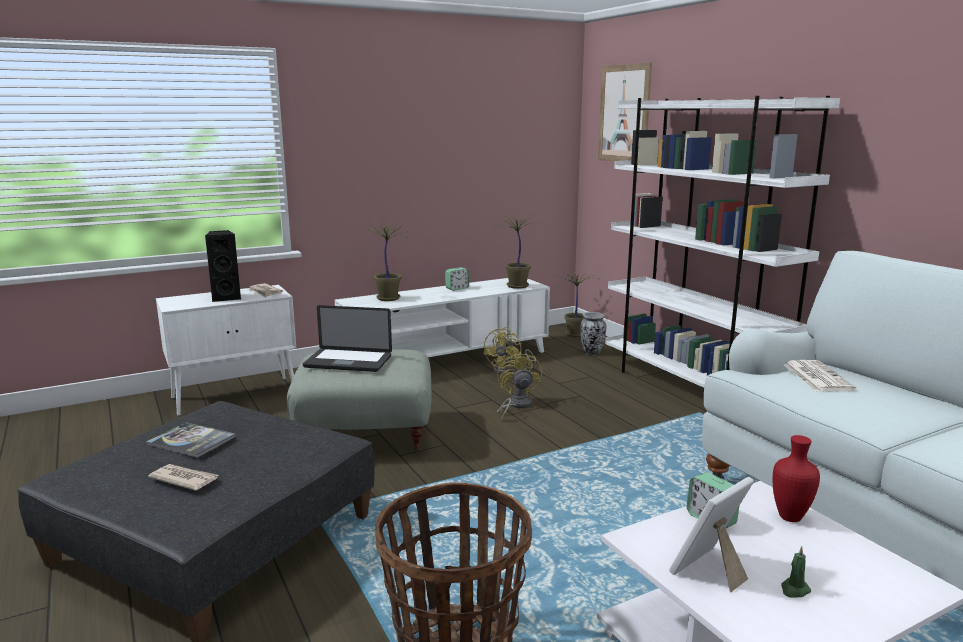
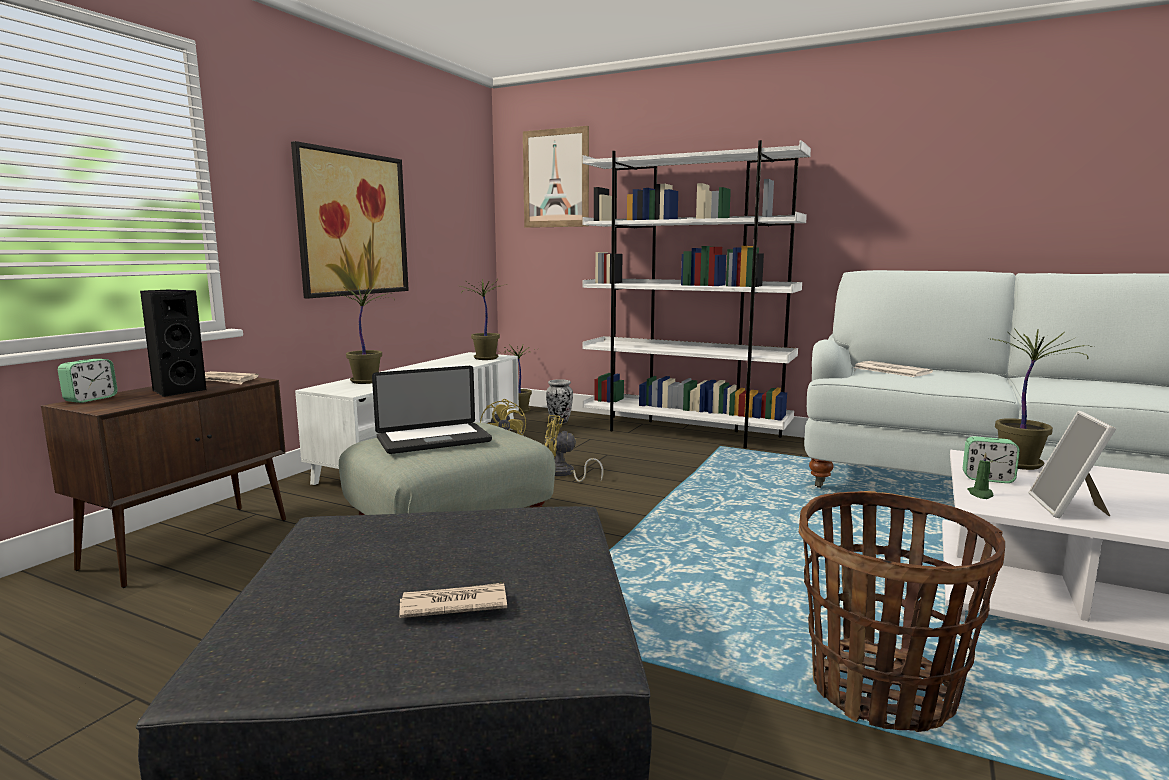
camera: 35 degrees left, 5 degrees down
book [146,422,236,458] -> none
white cabinet [156,285,296,416] -> brown cabinet [41,377,286,588]
alarm clock [445,267,469,291] -> alarm clock moved to [58,359,118,403]
yellow fan [497,351,542,420] -> yellow fan turned 45 degrees counterclockwise [544,415,604,482]
red vase [773,435,820,522] -> potted plant [991,328,1094,470]
green candle [781,546,811,598] -> green candle moved to [967,452,993,499]
none -> picture [291,141,409,298]

